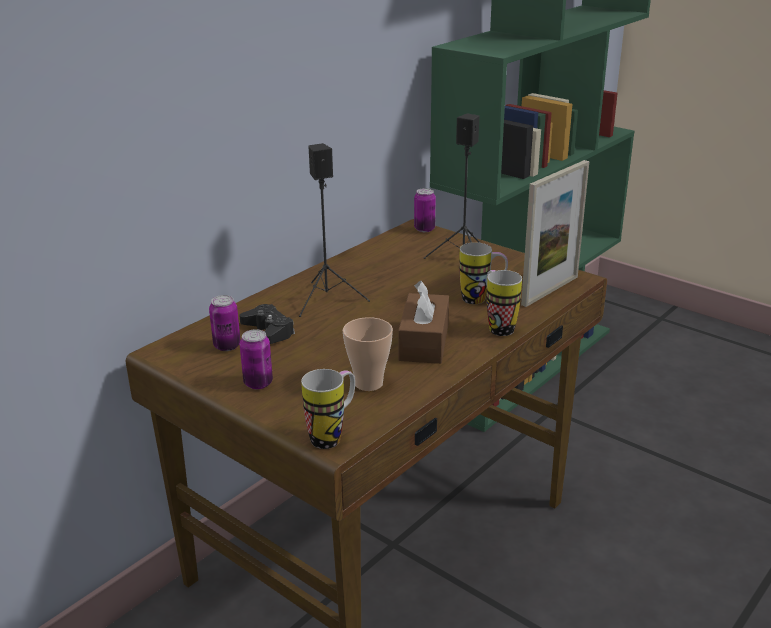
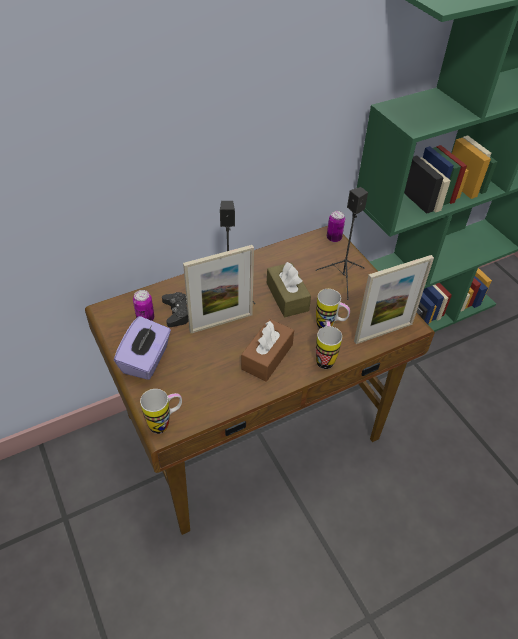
camera: 20 degrees right, 20 degrees up
can [240,329,273,389] -> purple tissue box [114,316,171,380]
cup [343,317,393,391] -> none
none -> picture frame [183,245,254,333]
none -> brown tissue box [267,262,311,317]

